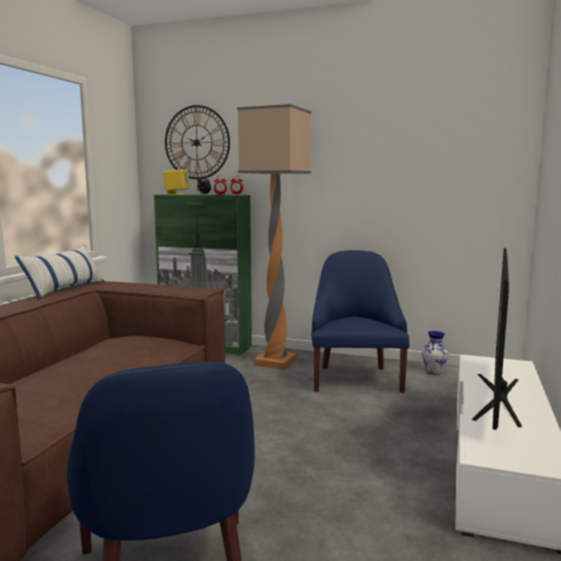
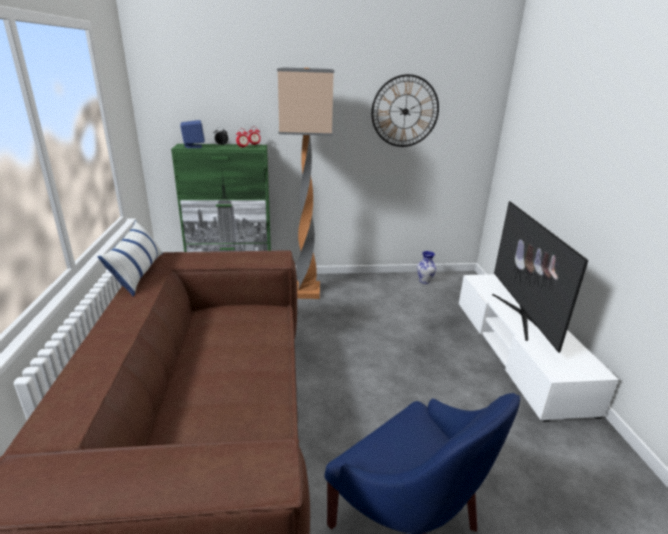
camera: 25 degrees left, 15 degrees up
yellow speaker [163,169,190,195] -> blue speaker [180,120,205,148]
wall clock [165,105,230,179] -> wall clock moved to [371,74,439,147]
blue armchair [312,250,409,393] -> none

